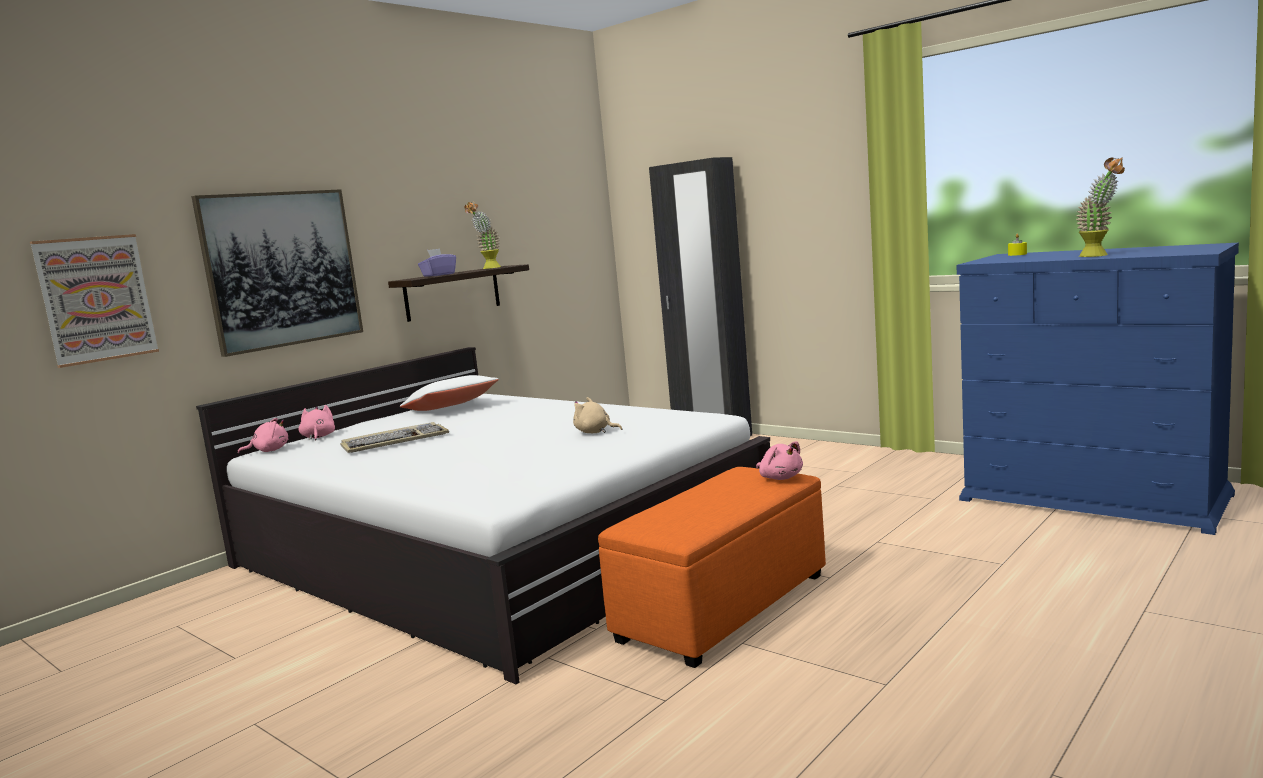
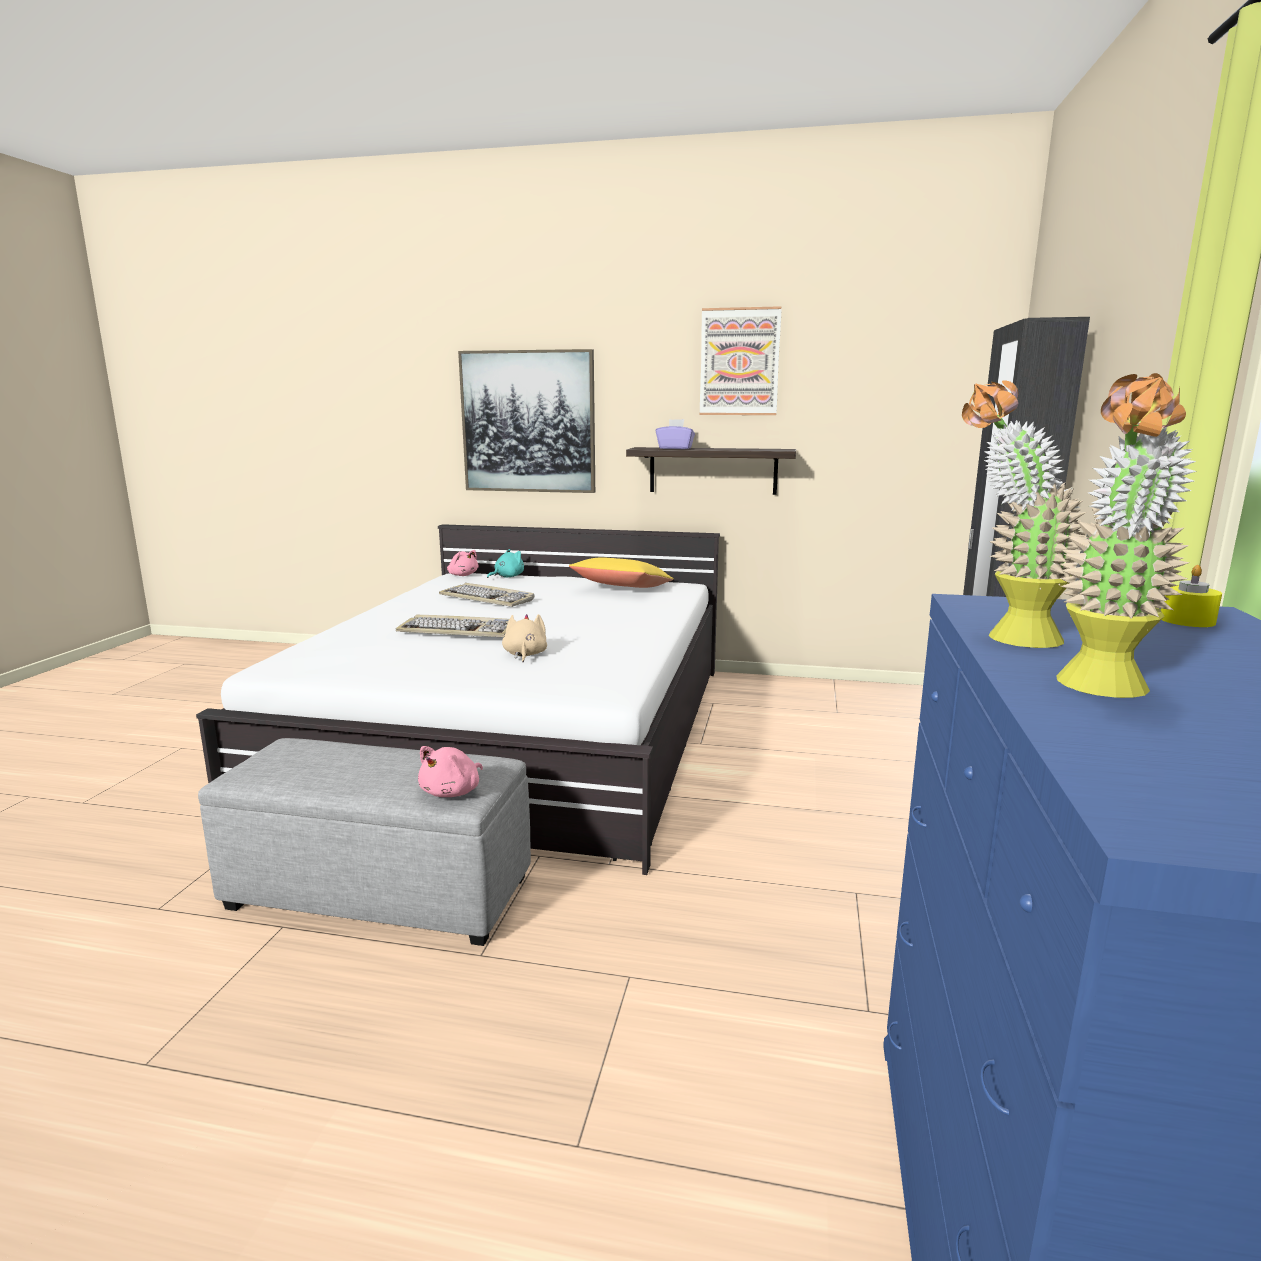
camera: 60 degrees right, 5 degrees up
picture [30,234,159,368] -> picture moved to [700,306,782,415]
pink plush toy [299,405,335,440] -> turquoise plush toy [487,549,524,578]
white pillow [400,375,499,411] -> yellow pillow [569,557,674,588]
potted plant [464,202,501,269] -> potted plant moved to [962,380,1087,648]
orange ottoman [598,467,826,668] -> grey ottoman [198,738,531,946]
none -> keyboard [396,614,510,637]

